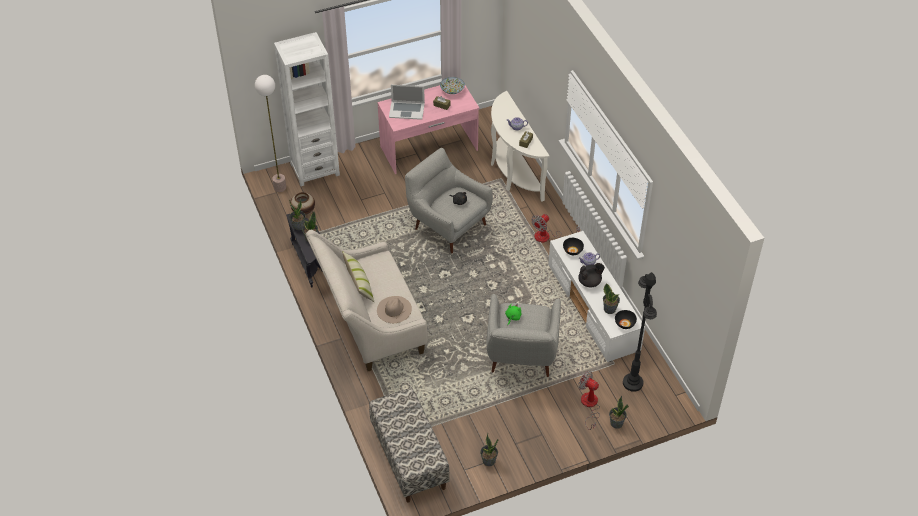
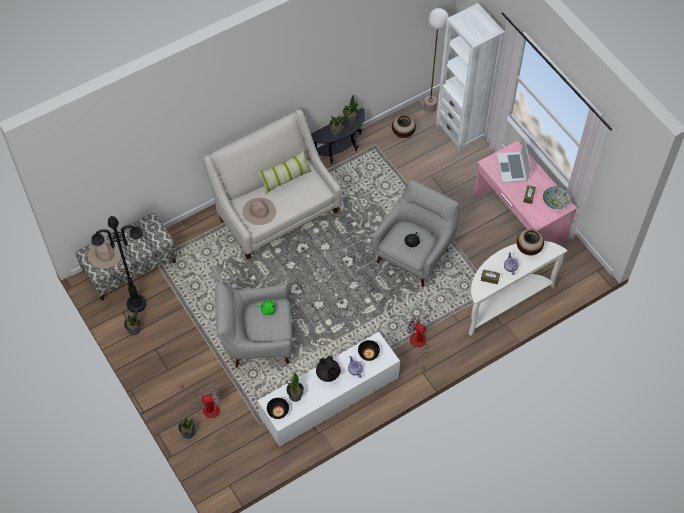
camera: 80 degrees right, 10 degrees up
fan [578,371,600,430] -> fan turned 45 degrees clockwise [178,384,221,418]
black floor lamp [623,272,657,392] -> black floor lamp moved to [91,216,146,313]
none -> beige hat [88,240,121,269]
none -> vase [517,229,544,255]

